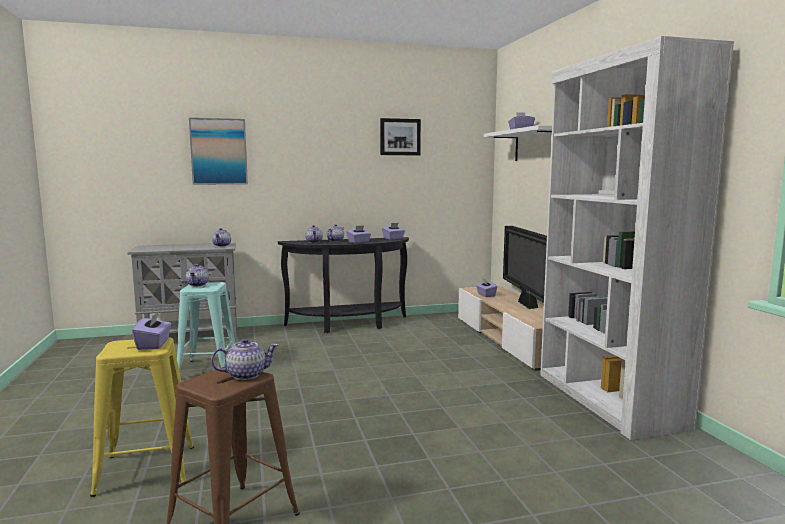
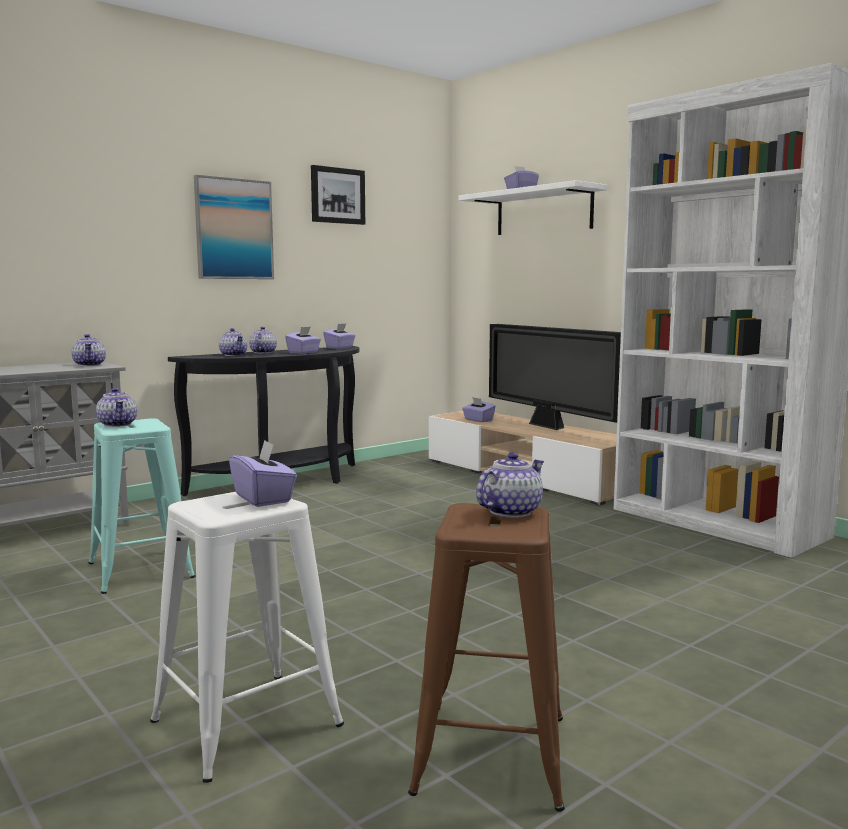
camera: 25 degrees left, 0 degrees up
yellow stool [90,337,194,497] -> white stool [150,492,344,783]
picture [189,118,248,185] -> picture moved to [194,175,274,279]

